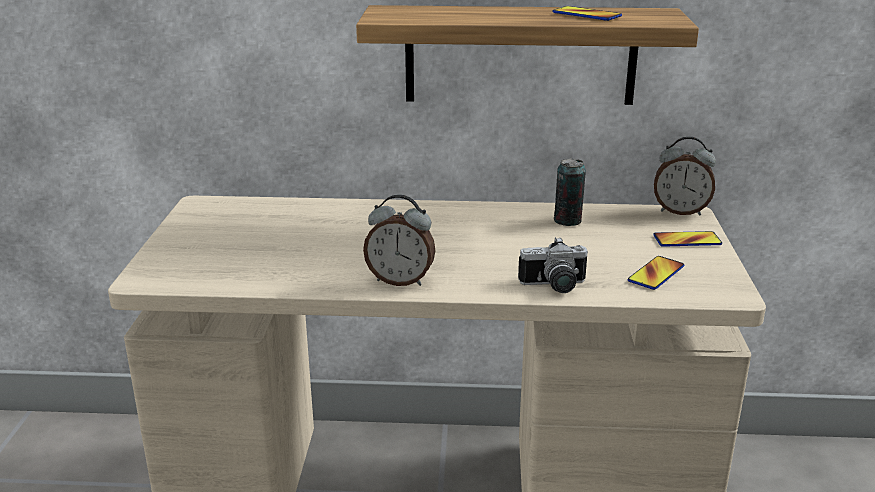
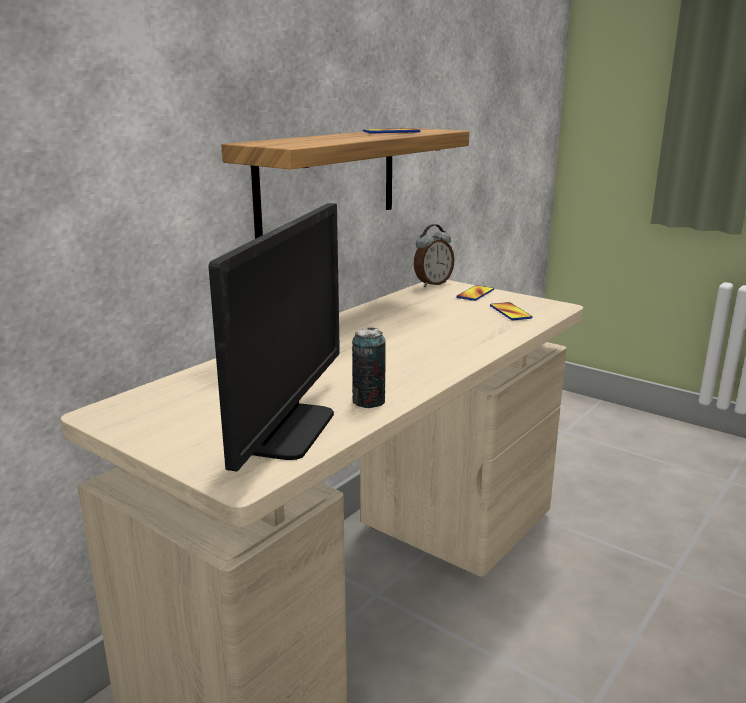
camera: 55 degrees left, 5 degrees down
alarm clock [363,195,435,286] -> none
camera [518,237,588,293] -> none
can [554,158,586,226] -> can moved to [352,328,386,408]
none -> monitor [209,203,340,471]

